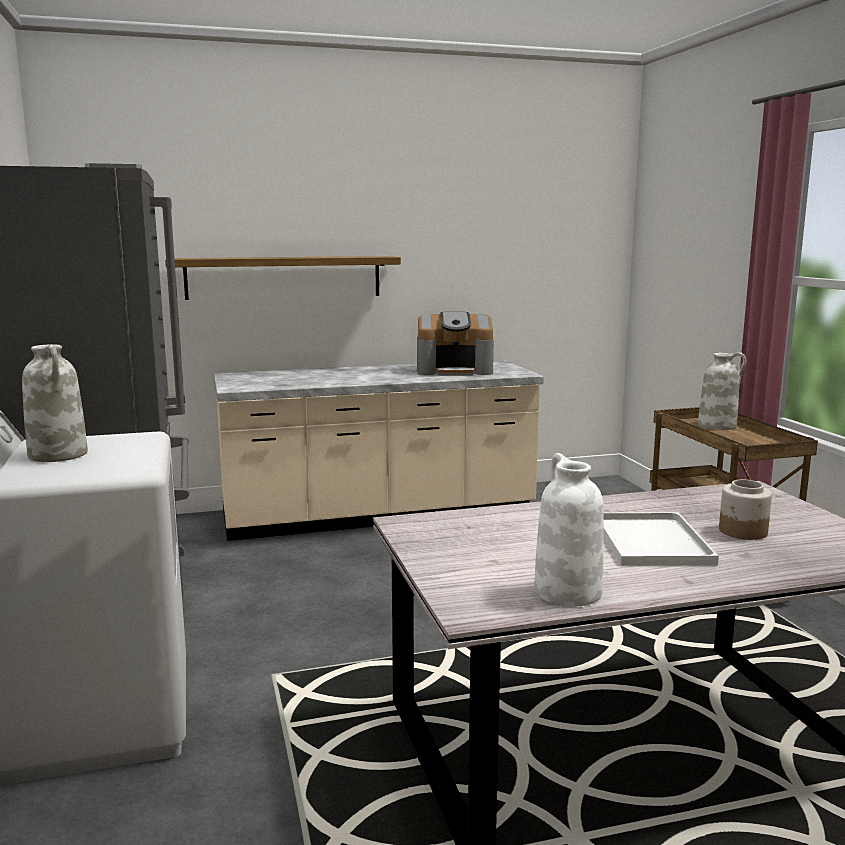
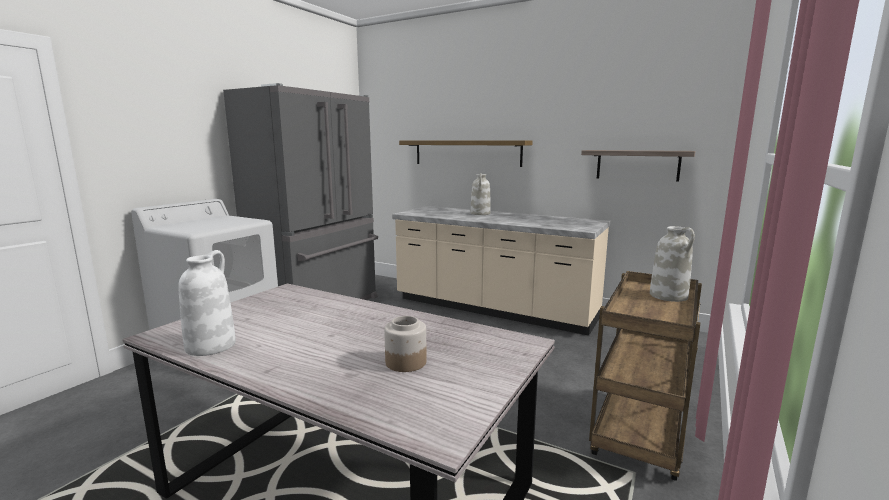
camera: 45 degrees right, 0 degrees up
white vase [22,344,88,462] -> white vase moved to [471,173,491,215]
coffee machine [417,311,494,376] -> none
white tray [603,512,719,566] -> none
none -> shelf [581,150,696,182]

